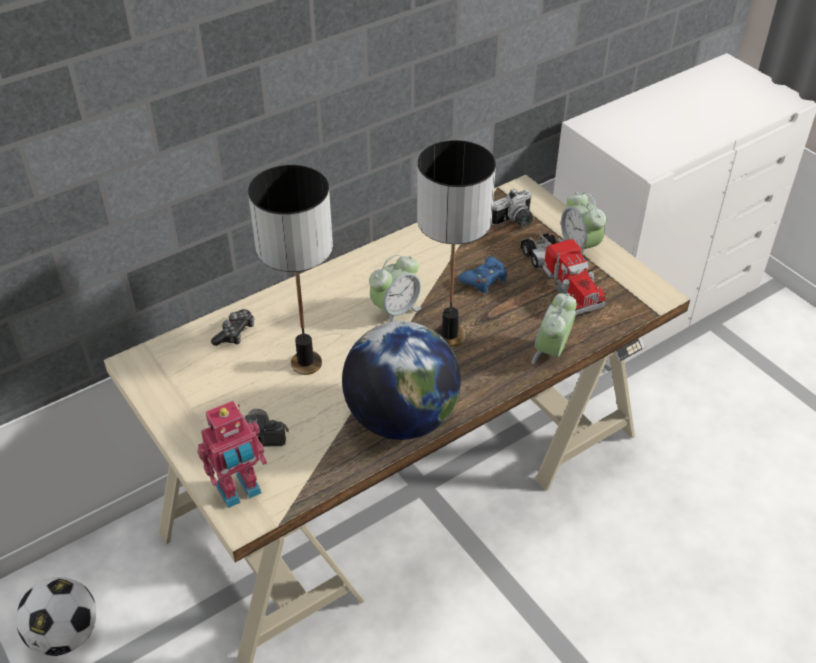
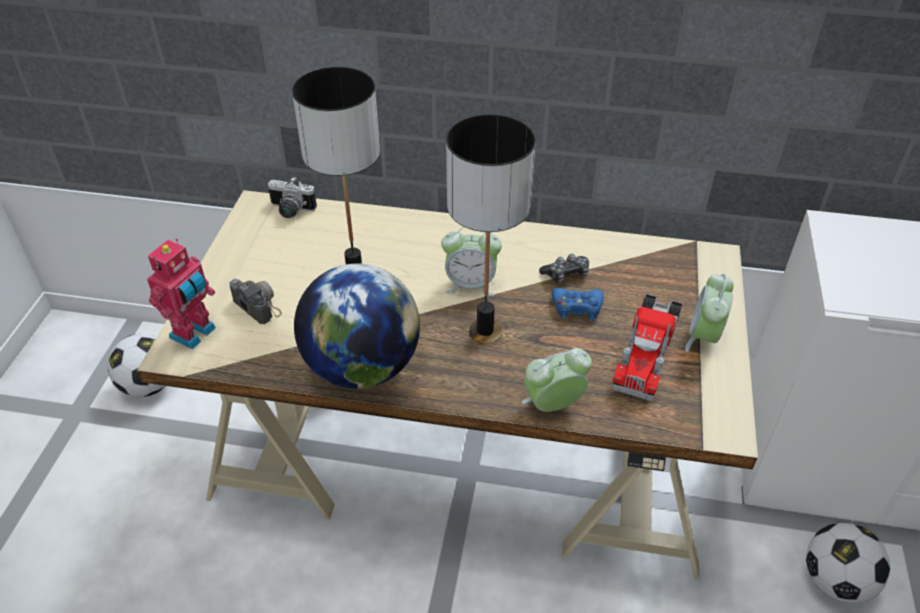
camera: 45 degrees right, 0 degrees up
toy robot [197,401,267,508] -> toy robot turned 75 degrees counterclockwise [147,238,216,349]
game controller [211,309,255,346] -> game controller moved to [539,254,589,283]
camera [492,189,533,227] -> camera moved to [268,177,317,218]
none -> football [806,523,891,603]

